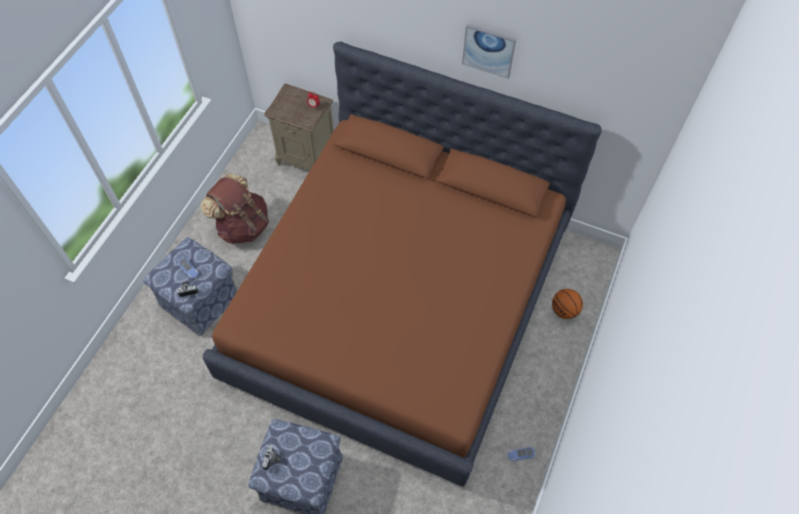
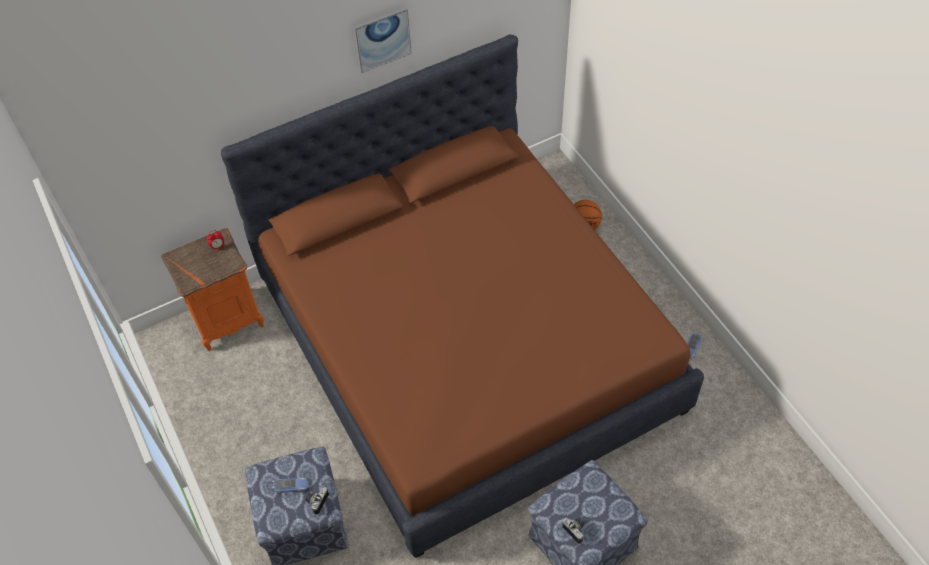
camera: 50 degrees left, 5 degrees down
brown backpack [201,174,269,244] -> none
beige nightstand [264,83,334,171] -> orange nightstand [161,228,264,351]

